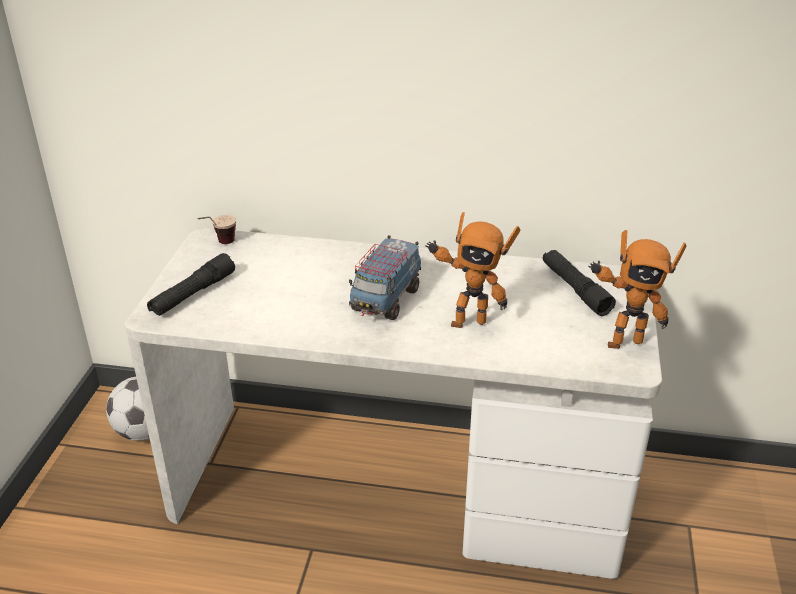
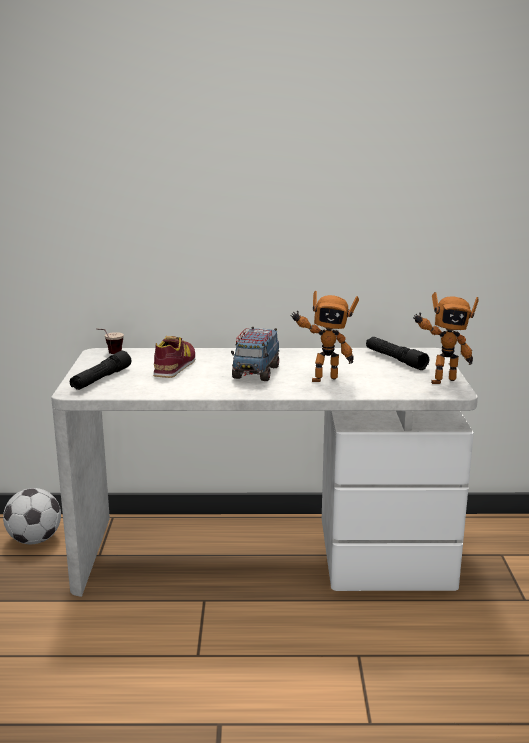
camera: 10 degrees left, 15 degrees down
none -> shoe [153,336,195,378]

